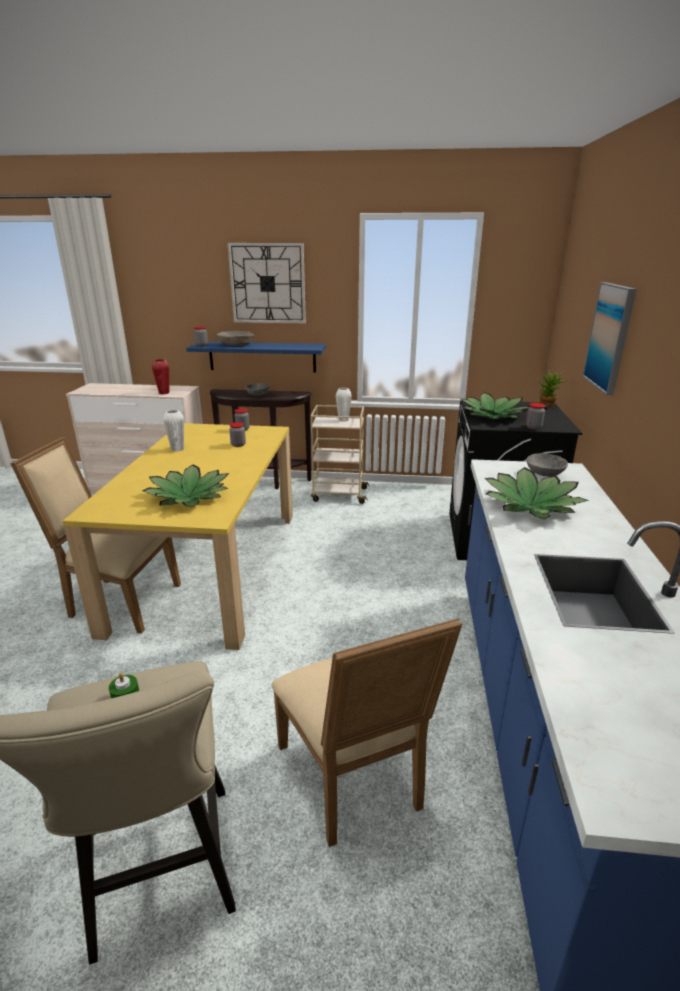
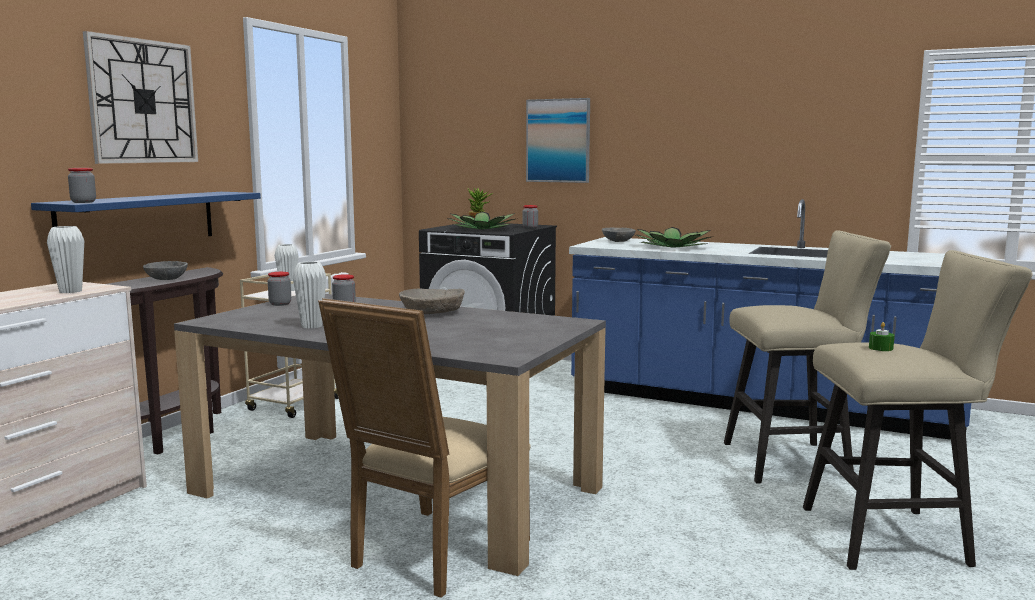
camera: 70 degrees left, 15 degrees down
yellow dining table [63,423,293,650] -> grey dining table [174,294,606,576]
potted plant [142,464,229,507] -> none
red vase [152,359,169,394] -> white vase [47,226,84,293]
beige bowl [216,331,254,346] -> beige bowl moved to [399,288,465,314]
beige chair [271,618,463,847] -> beige stool [724,230,891,483]

